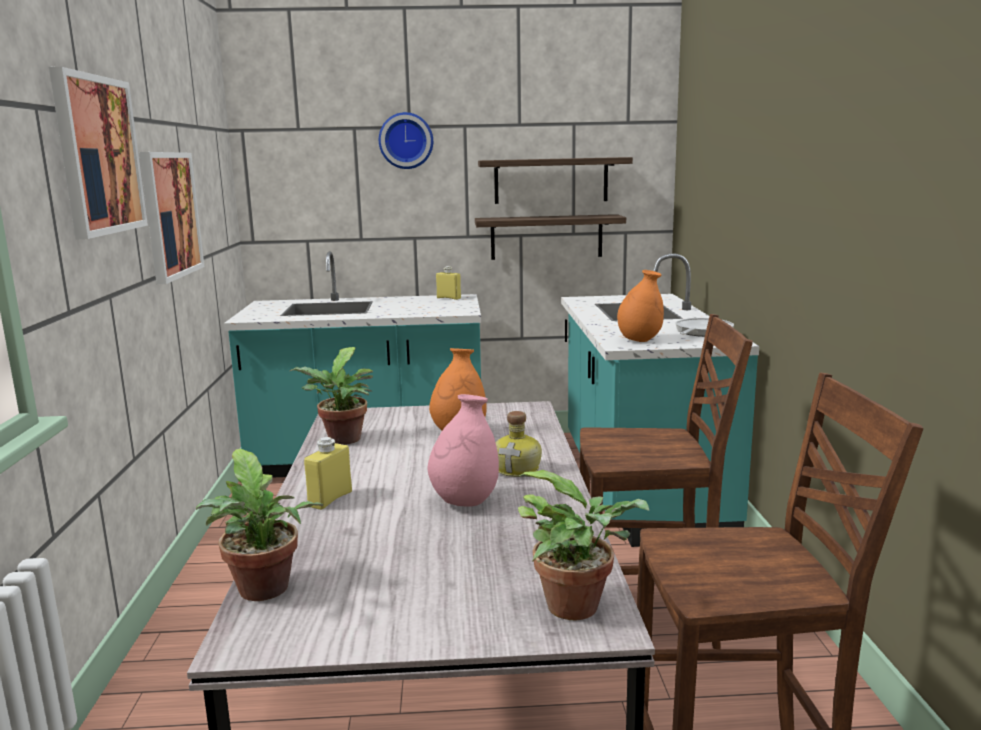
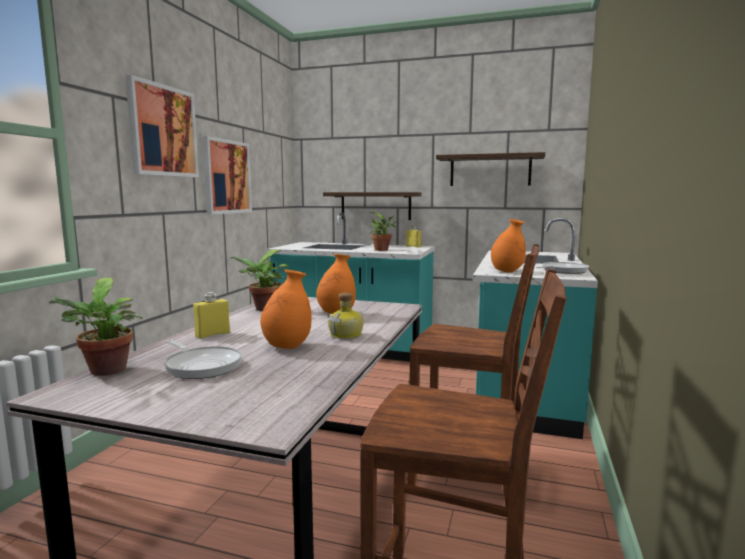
camera: 20 degrees right, 5 degrees down
wall clock [379,112,433,169] -> none
pink vase [428,394,499,507] -> orange vase [260,270,311,349]
shelf [475,214,626,260] -> shelf moved to [323,192,421,220]
potted plant [518,470,649,621] -> potted plant moved to [370,212,397,251]
none -> frying pan [164,340,242,379]

